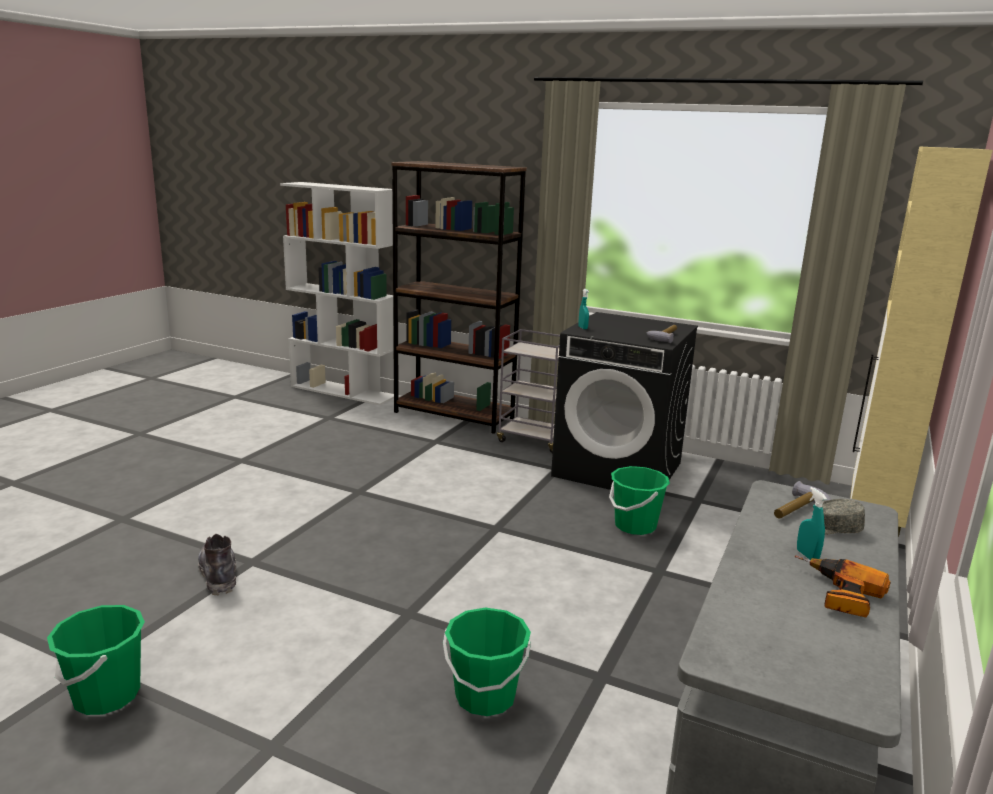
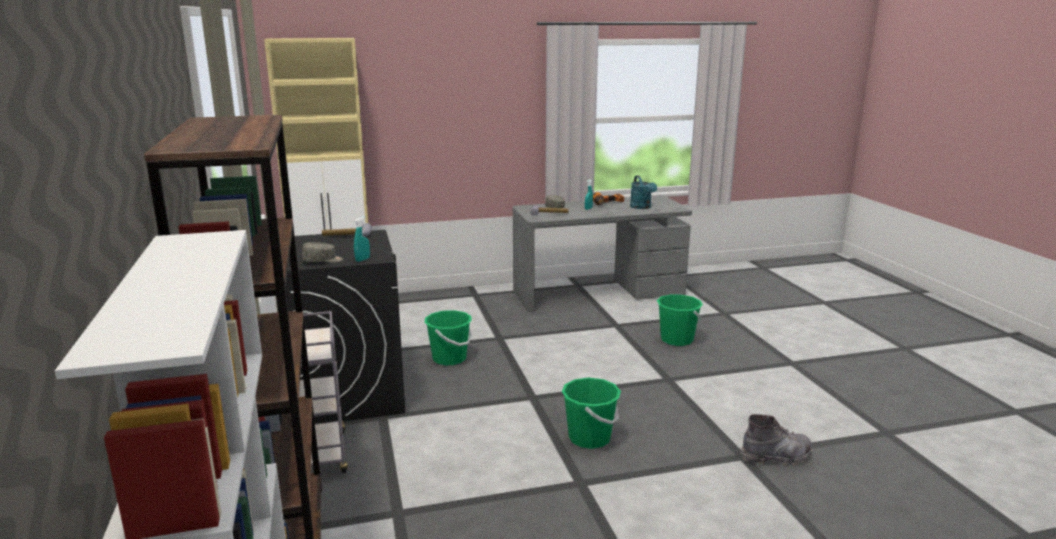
camera: 130 degrees left, 0 degrees up
green bucket [47,605,145,715] -> green bucket moved to [562,378,621,449]
grey boot [198,534,236,595] -> grey boot turned 120 degrees counterclockwise [740,414,813,466]
none -> grey cap [302,242,343,263]
none -> turquoise watering can [630,176,657,209]

